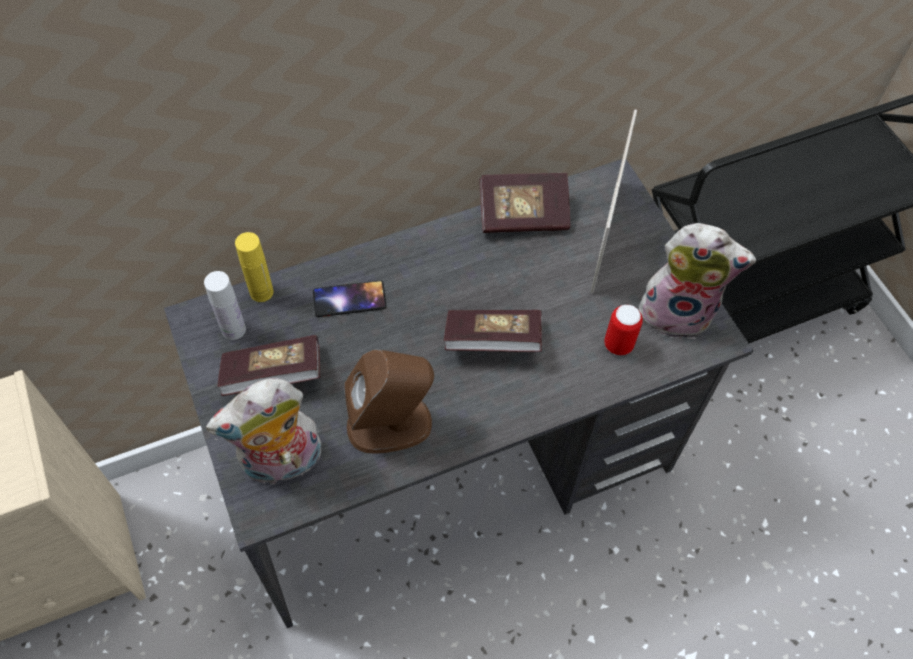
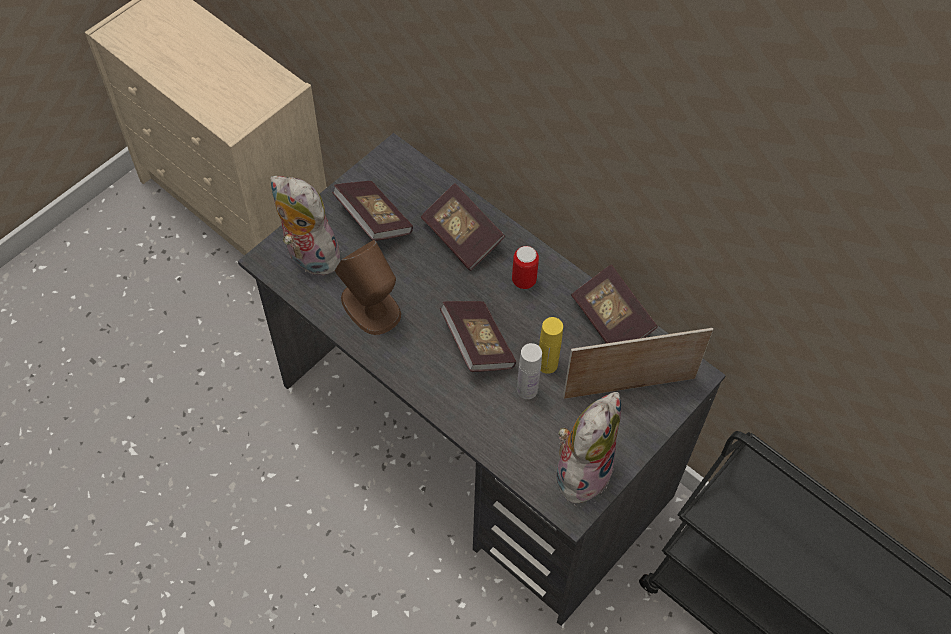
camera: 65 degrees right, 0 degrees up
white bottle [204,271,246,340] -> white bottle moved to [517,343,542,399]
yellow bottle [235,232,274,302] -> yellow bottle moved to [539,317,563,374]
phone [313,280,387,317] -> book [421,183,505,271]
can [604,305,643,355] -> can moved to [512,246,539,289]
plush toy [639,223,756,339] -> plush toy turned 135 degrees counterclockwise [557,392,621,504]

